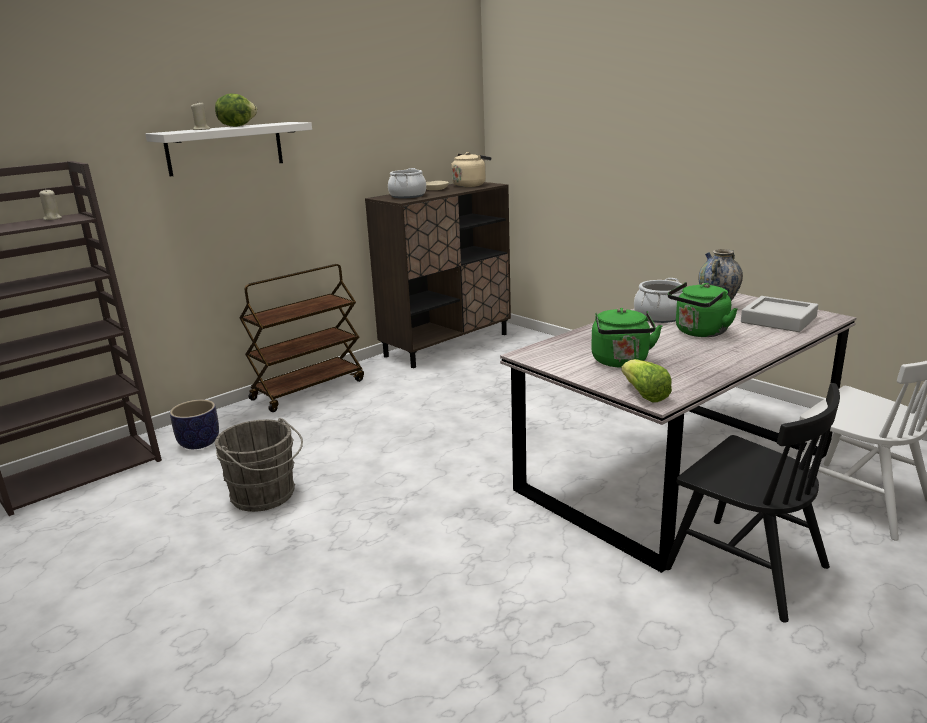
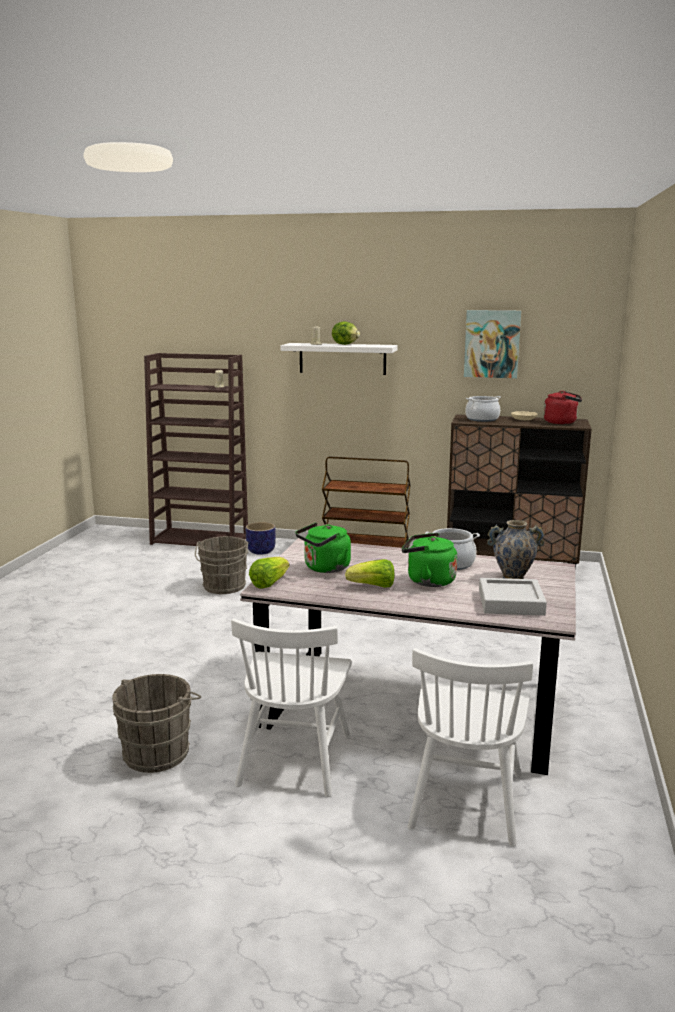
camera: 55 degrees right, 5 degrees down
beige kettle [451,152,491,187] -> red kettle [544,391,582,424]
black chair [666,383,840,623] -> white chair [231,618,352,797]
none -> grey bucket [112,674,201,773]
none -> lettuce [345,559,394,588]
none -> picture [464,310,521,378]

